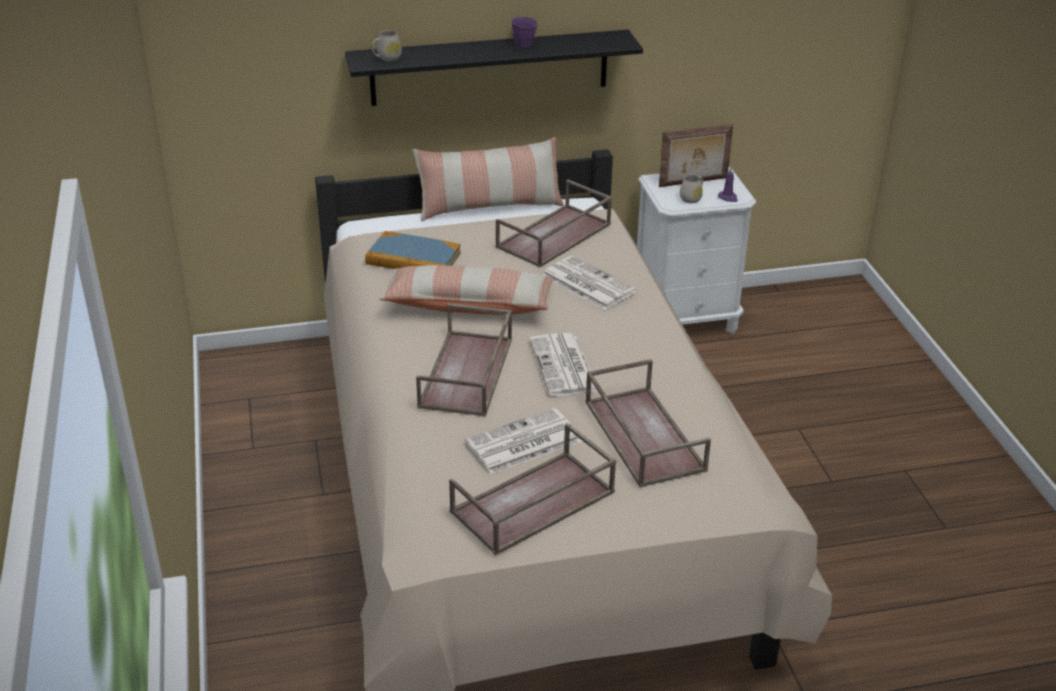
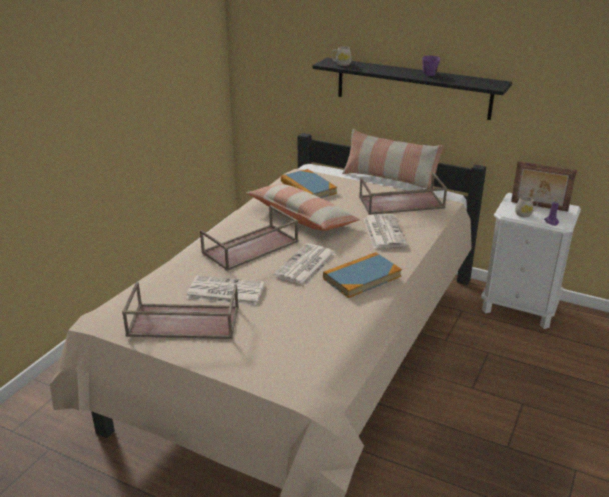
camera: 40 degrees right, 5 degrees down
brown tray [586,359,711,488] -> none
none -> book [323,252,402,298]

